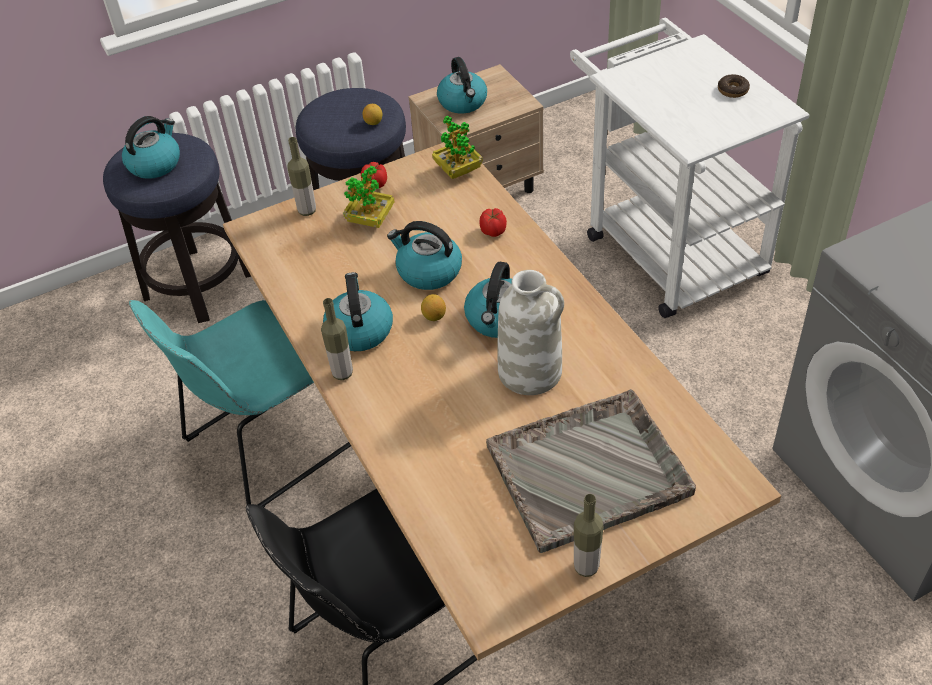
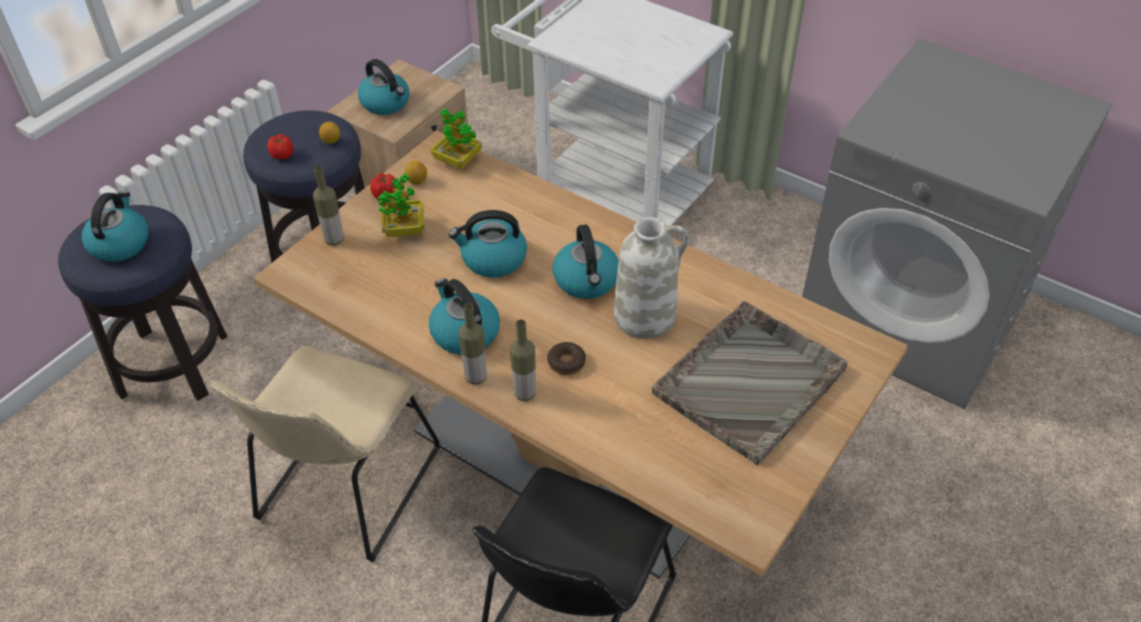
camera: 30 degrees left, 0 degrees up
turquoise chair [129,300,351,507] -> beige chair [208,346,440,562]
lemon [421,294,446,321] -> lemon moved to [405,160,427,185]
tomato [479,208,507,237] -> tomato moved to [267,134,293,159]
bottle [574,494,604,577] -> bottle moved to [510,319,536,401]
donut [718,74,750,98] -> donut moved to [547,342,586,375]

